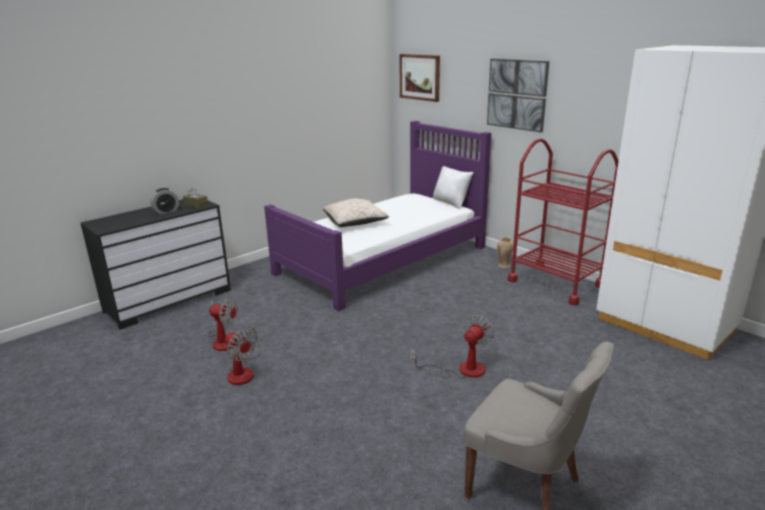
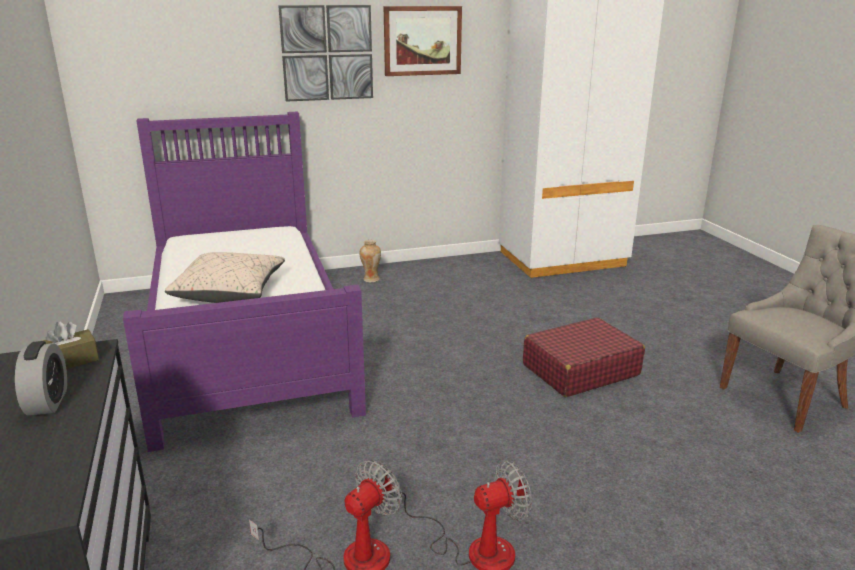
camera: 65 degrees left, 0 degrees up
picture [400,54,440,102] -> picture moved to [384,6,462,76]
fan [410,315,494,379] -> red suitcase [523,317,645,397]
white pillow [433,166,473,209] -> none
red cart [508,138,619,306] -> none

